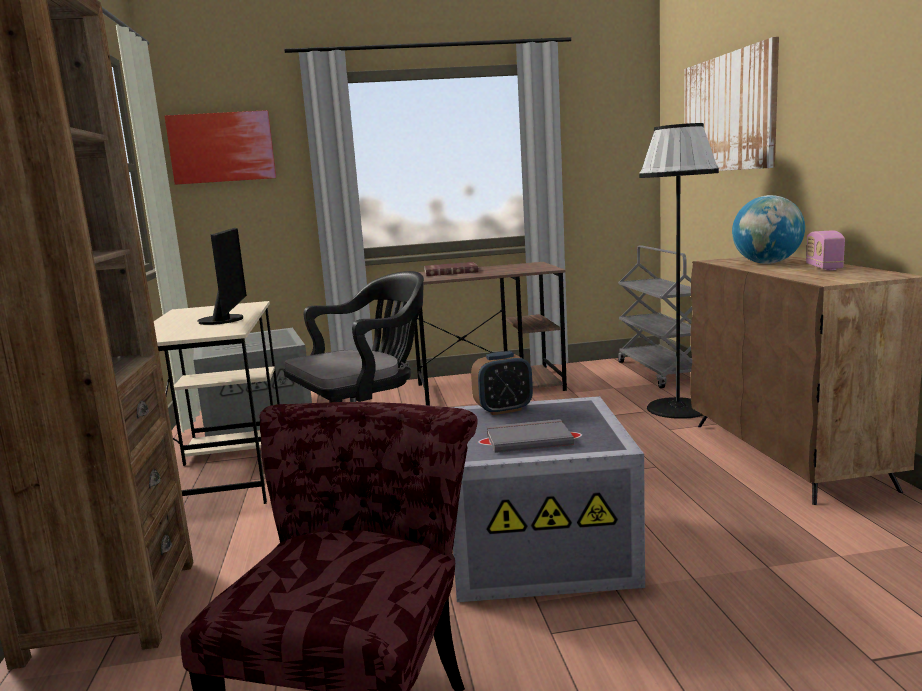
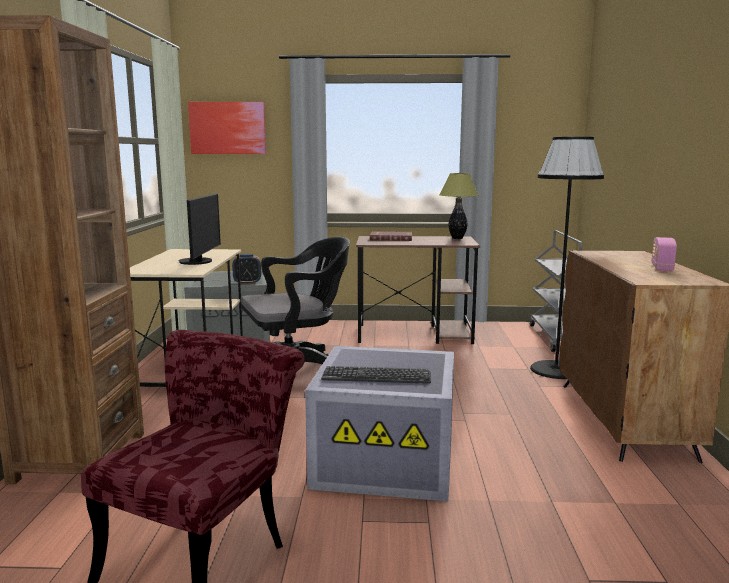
camera: 10 degrees right, 0 degrees up
alarm clock [471,351,533,415] -> alarm clock moved to [232,254,262,284]
grey book [487,419,574,453] -> keyboard [321,366,431,384]
picture [684,37,779,171] -> none
globe [732,195,805,264] -> none
none -> table lamp [439,173,479,239]

